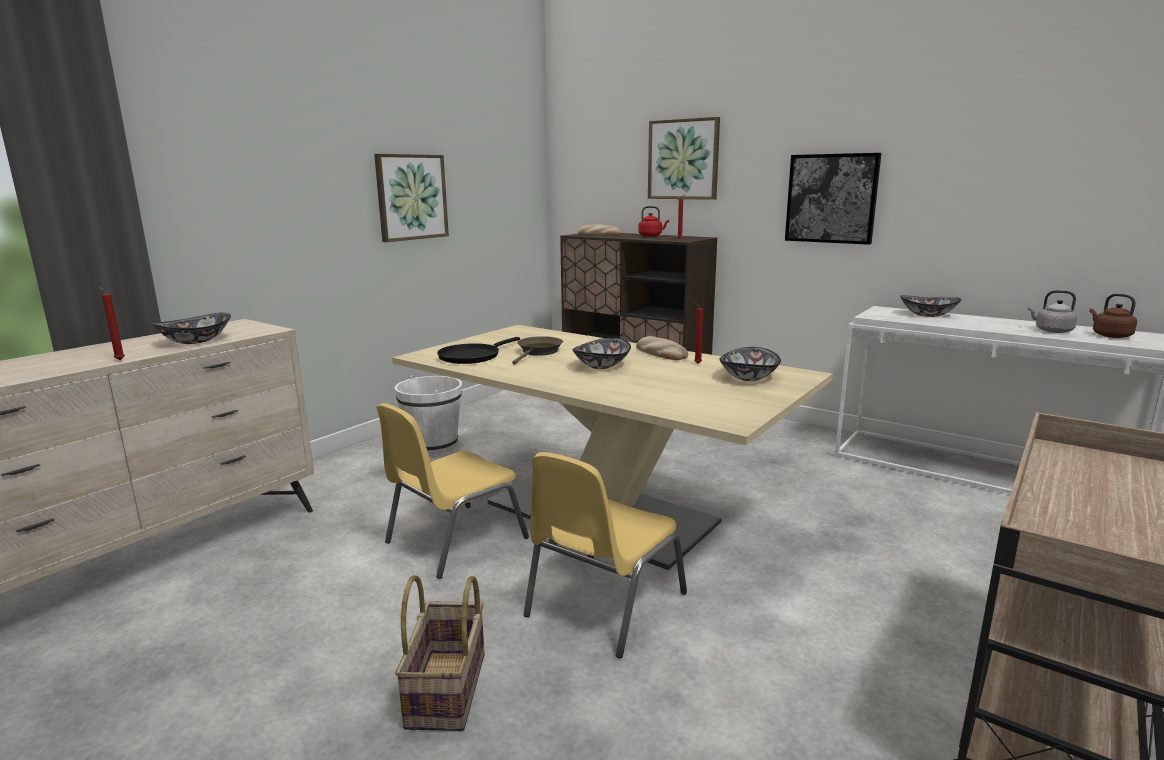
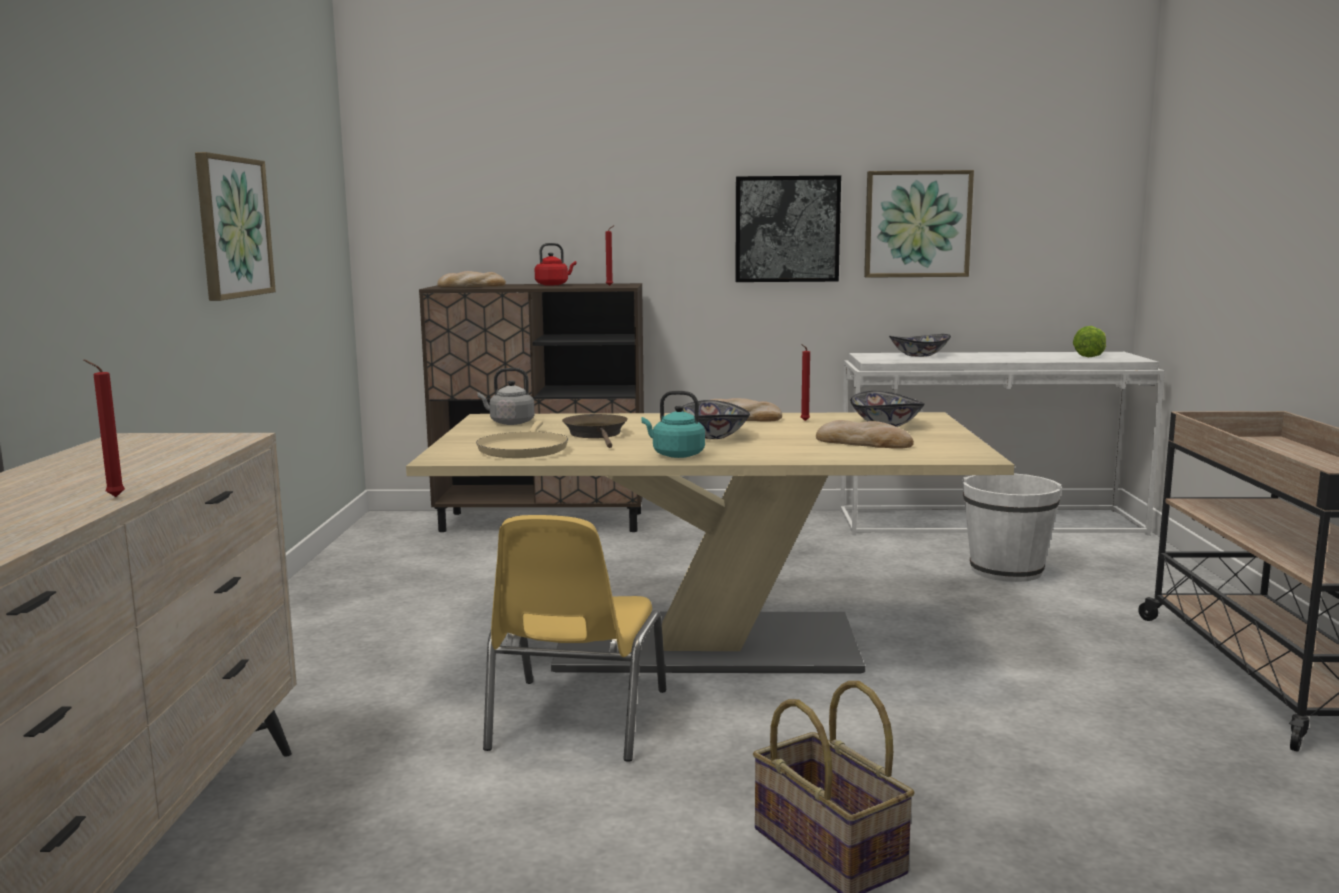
camera: 35 degrees left, 5 degrees down
bowl [151,312,231,344] -> none
white bucket [394,375,462,453] -> white bucket moved to [962,473,1062,582]
black frying pan [437,337,520,364] -> beige frying pan [476,421,568,458]
yellow chair [523,452,687,658] -> none
picture [648,117,720,200] -> picture moved to [864,170,974,278]
grey kettle [1028,290,1077,333] -> grey kettle moved to [477,368,535,425]
brown kettle [1089,294,1137,338] -> lettuce [1073,326,1106,357]
none -> turquoise kettle [642,391,705,458]
none -> bread [816,420,914,449]

